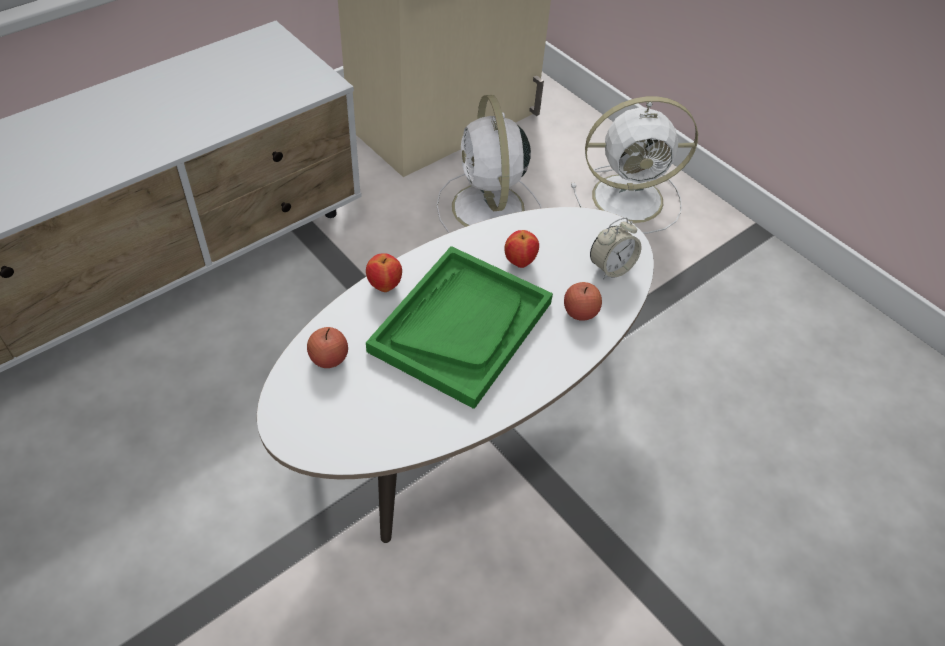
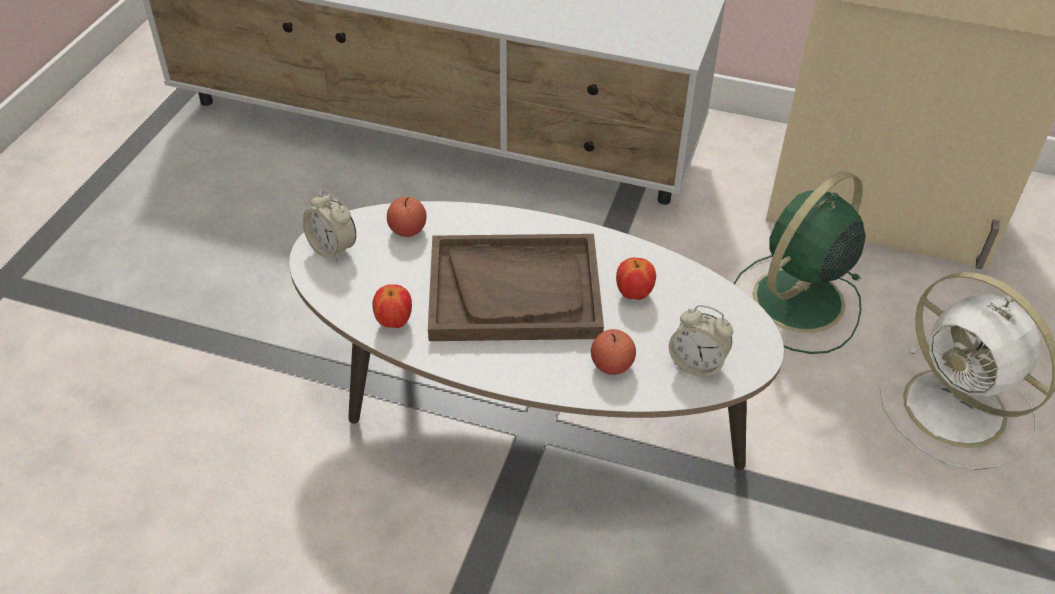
camera: 60 degrees right, 5 degrees down
green tray [366,246,553,409] -> brown tray [428,234,604,341]
apple [366,253,402,292] -> apple moved to [372,284,412,328]
white fan [436,95,542,233] -> green fan [733,171,866,354]
none -> alarm clock [302,190,356,262]

